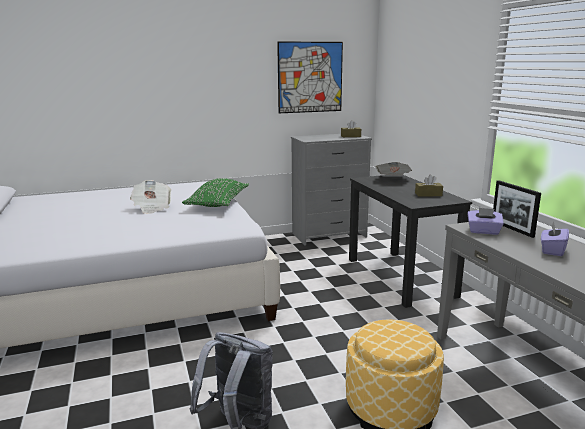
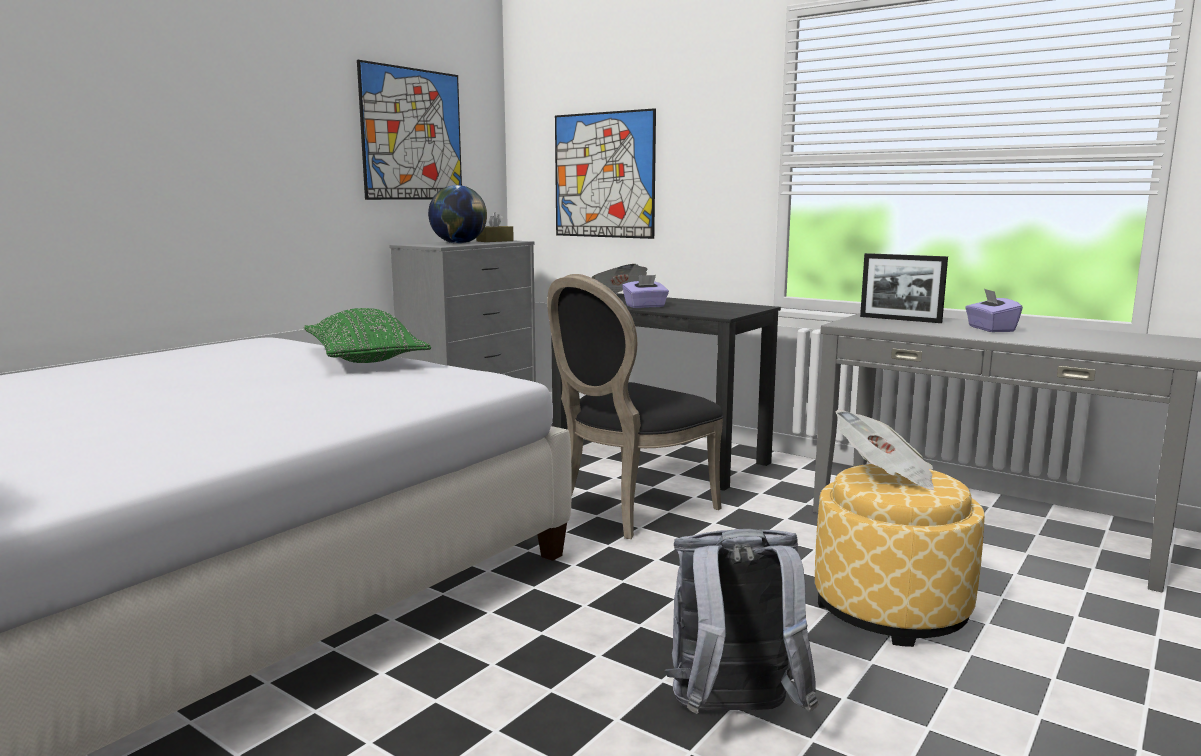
camera: 35 degrees left, 5 degrees down
newspaper [130,180,171,214] -> newspaper moved to [835,410,934,490]
brown tissue box [415,175,443,196] -> none
purple tissue box [467,208,504,235] -> purple tissue box moved to [622,275,669,308]
none -> globe [428,185,487,244]
none -> black chair [547,274,723,539]
none -> picture [555,108,656,239]

